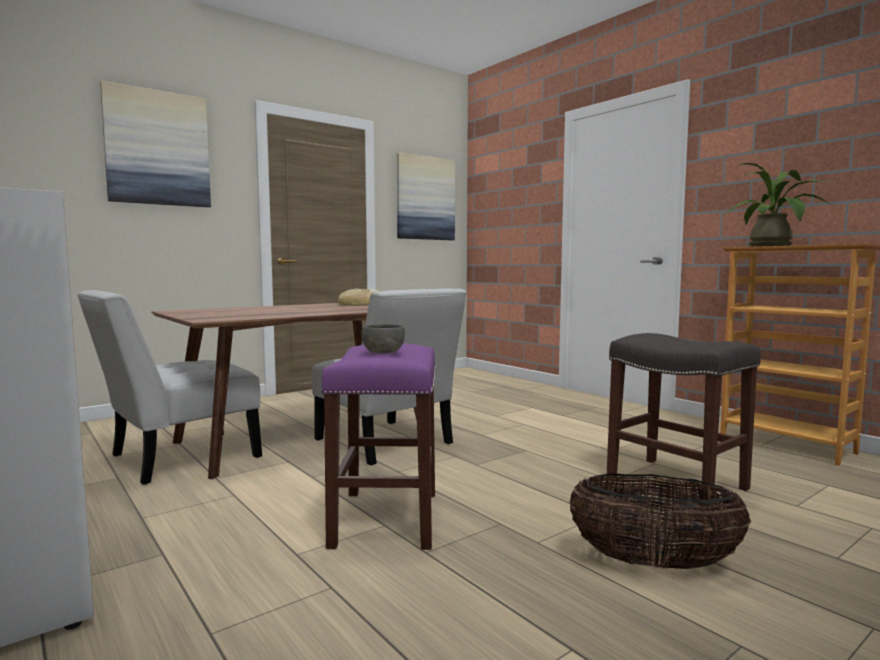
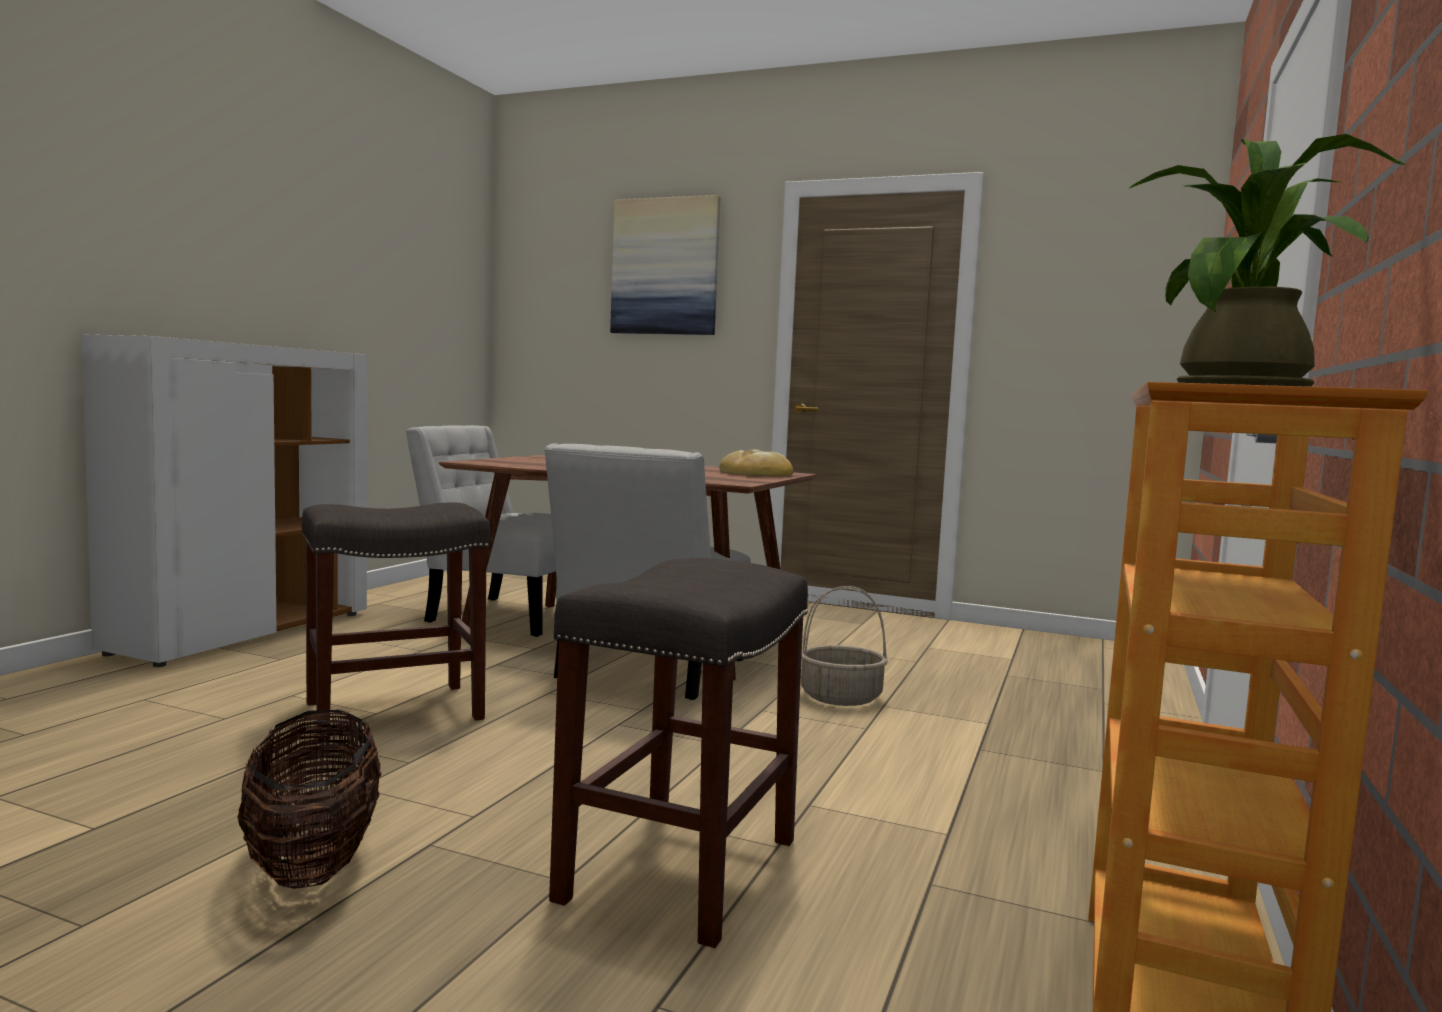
camera: 60 degrees right, 0 degrees up
purple stool [321,343,436,550] -> grey stool [302,503,491,740]
grey bowl [362,324,405,354] -> none
picture [397,152,455,240] -> none
none -> basket [801,586,888,706]

